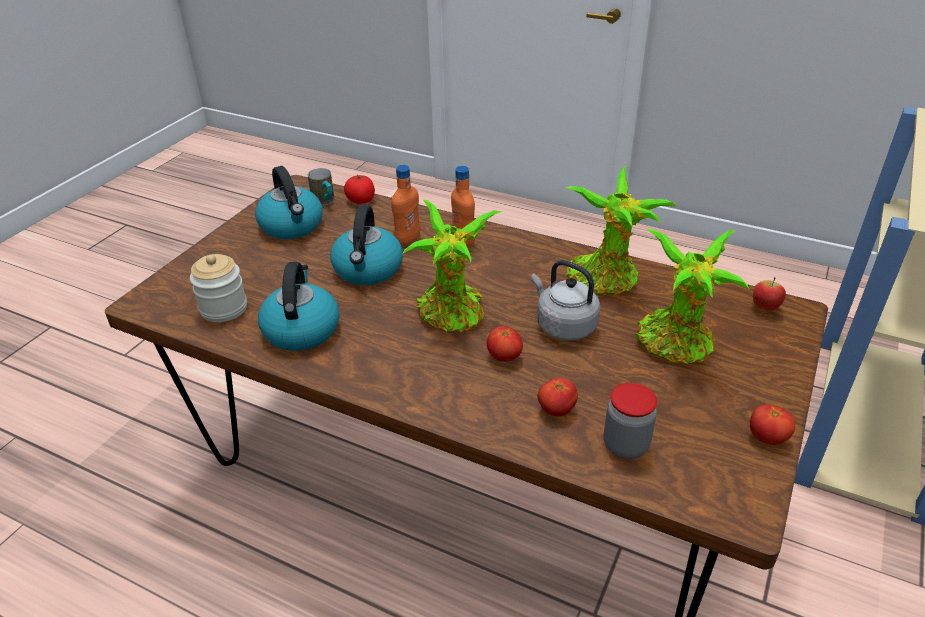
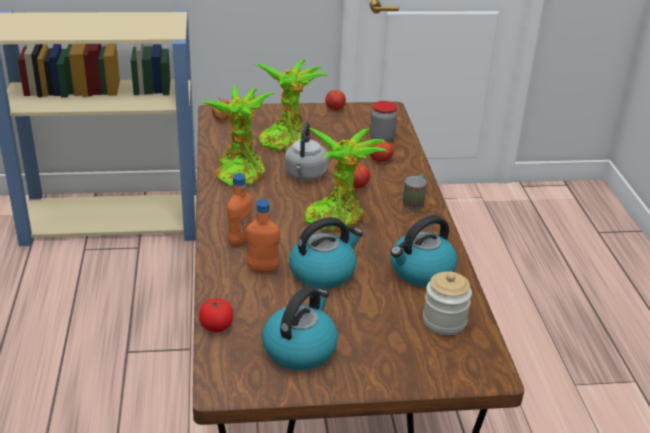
camera: 125 degrees left, 5 degrees down
mug [308,168,334,206] -> mug moved to [402,175,427,211]

